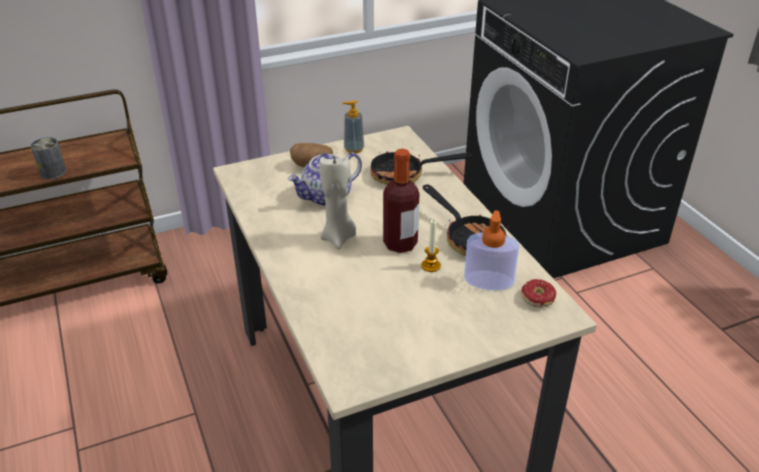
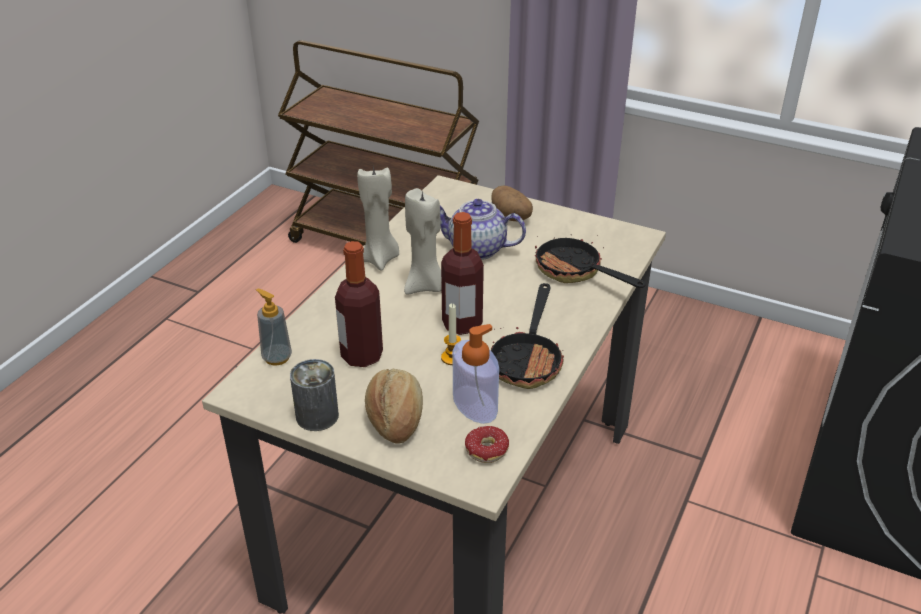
camera: 50 degrees right, 0 degrees up
can [31,137,66,179] -> can moved to [290,359,339,431]
soap dispenser [342,100,364,154] -> soap dispenser moved to [256,288,292,365]
none -> bottle [335,241,383,367]
none -> beige candle [357,165,399,271]
none -> bread [365,369,423,444]

